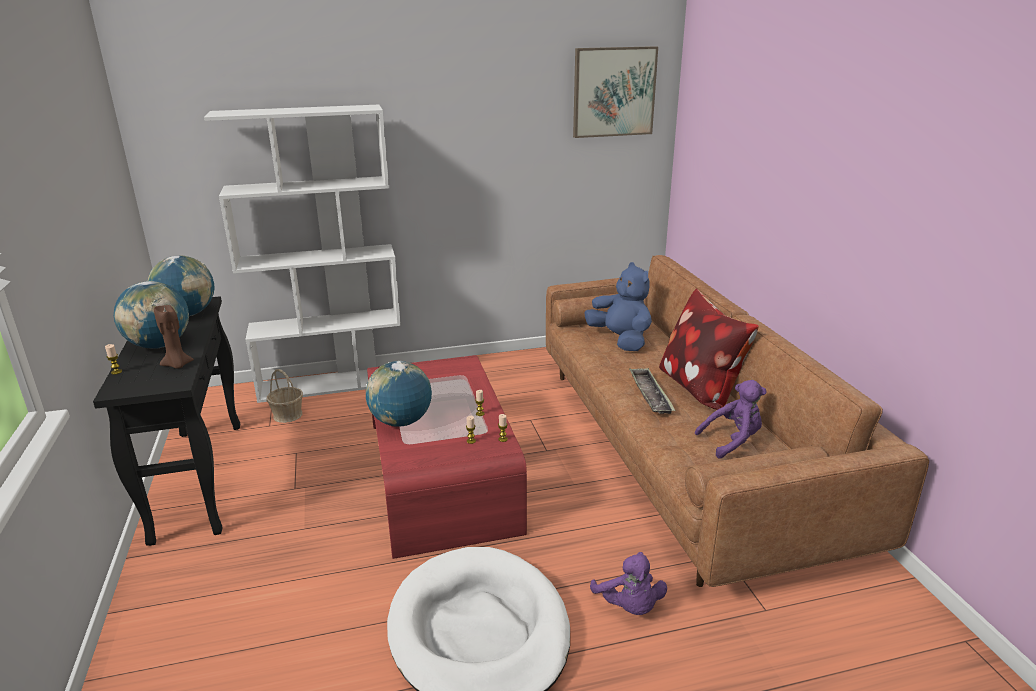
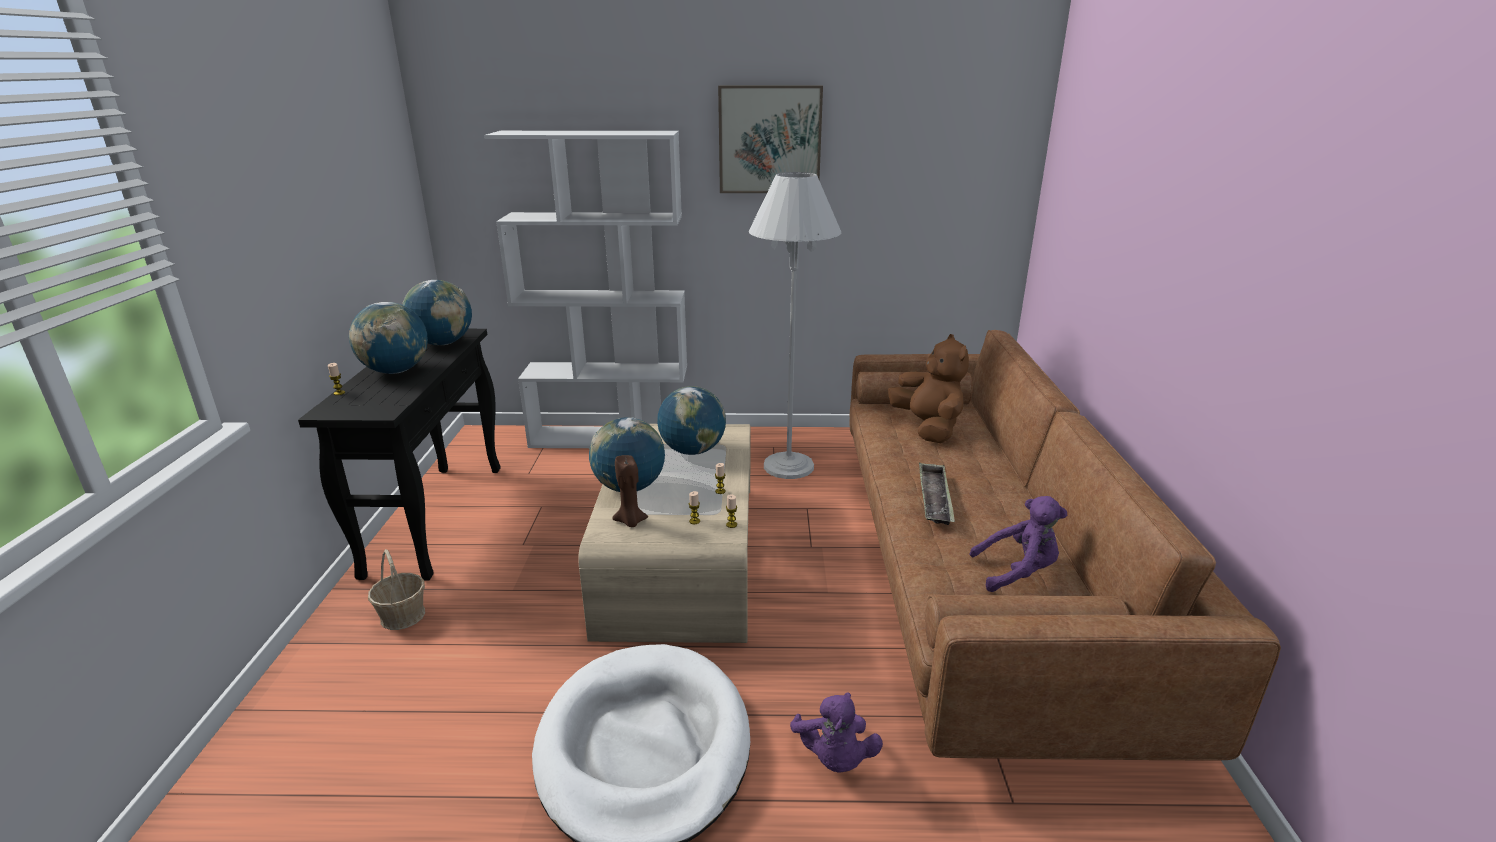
camera: 15 degrees right, 0 degrees up
brown candle [154,305,194,369] -> brown candle moved to [612,455,648,527]
basket [266,369,303,423] -> basket moved to [368,549,425,630]
red coffee table [367,355,527,559] -> beige coffee table [578,424,750,643]
picture [573,46,658,138] -> picture moved to [718,85,823,193]
blue plush toy [584,262,652,351] -> brown plush toy [888,334,969,444]
pillow [659,289,759,410] -> none
none -> globe [657,386,726,455]
none -> white floor lamp [749,172,841,479]

